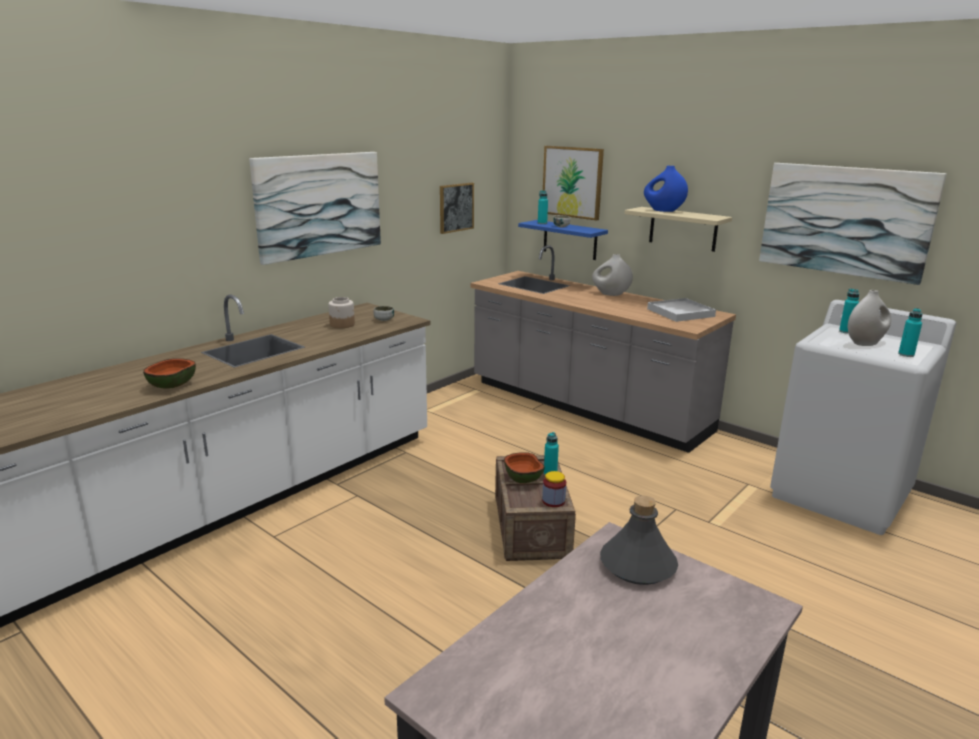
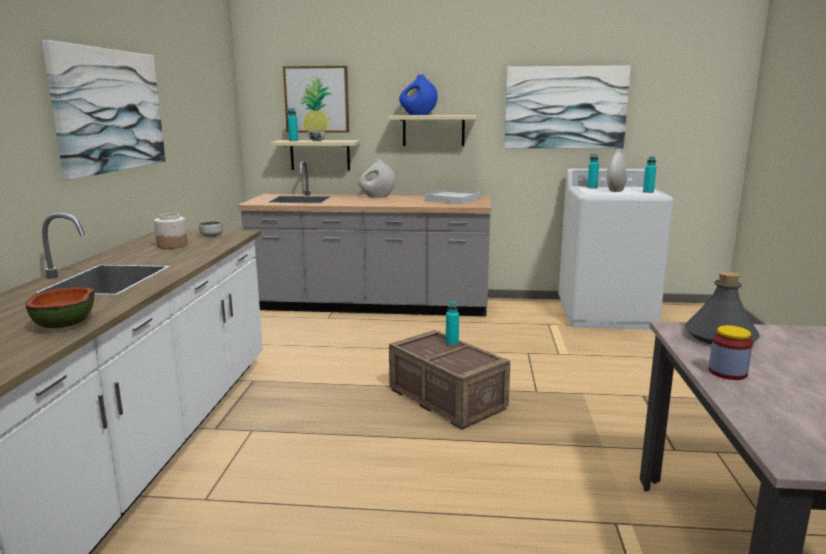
camera: 35 degrees left, 5 degrees down
picture [440,183,474,234] -> none
bowl [504,452,545,483] -> none
blue shelf [518,220,608,260] -> beige shelf [270,140,360,170]
jar [542,471,566,507] -> jar moved to [709,325,753,380]

